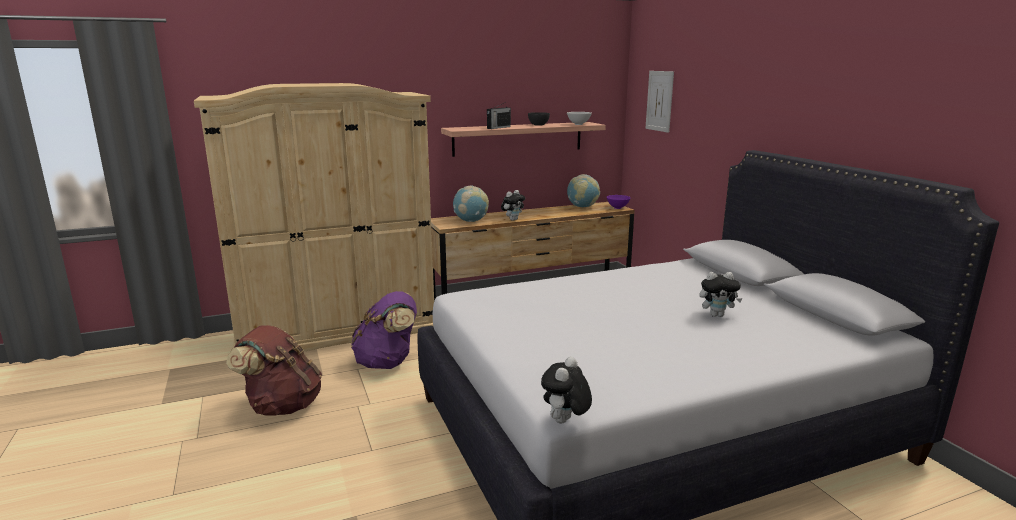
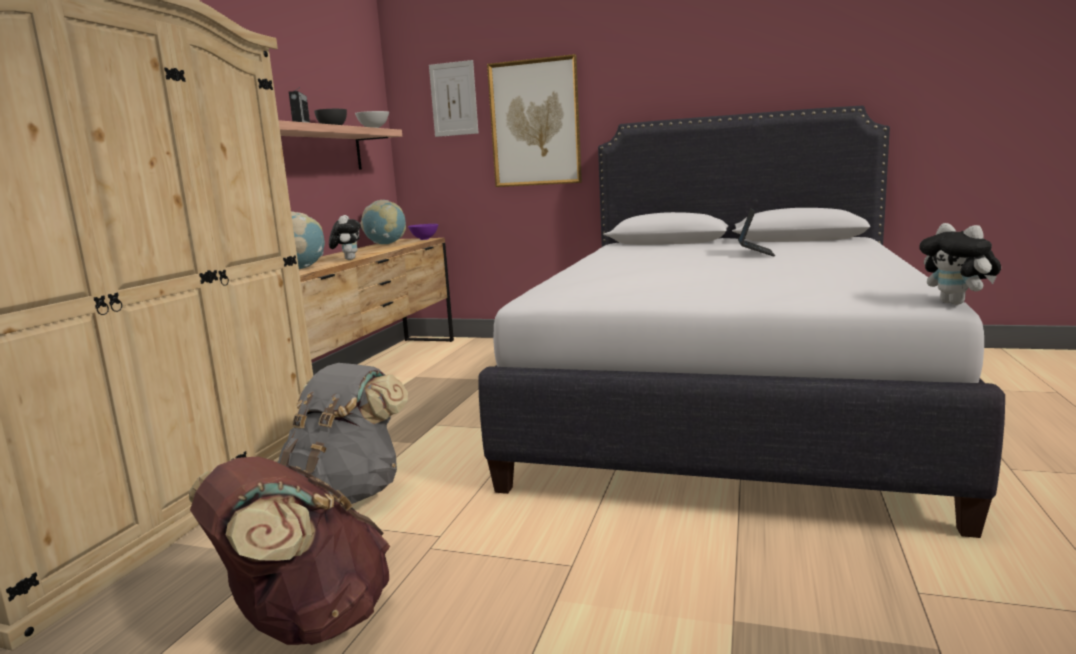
camera: 50 degrees left, 5 degrees down
purple backpack [351,291,417,369] -> grey backpack [277,363,408,504]
plush toy [699,272,742,317] -> laptop [738,208,775,256]
none -> picture [487,54,582,187]

